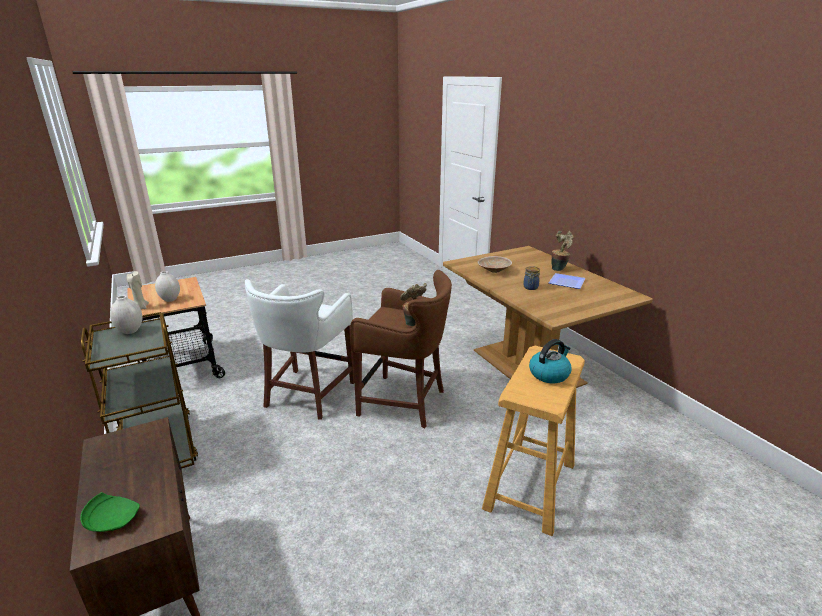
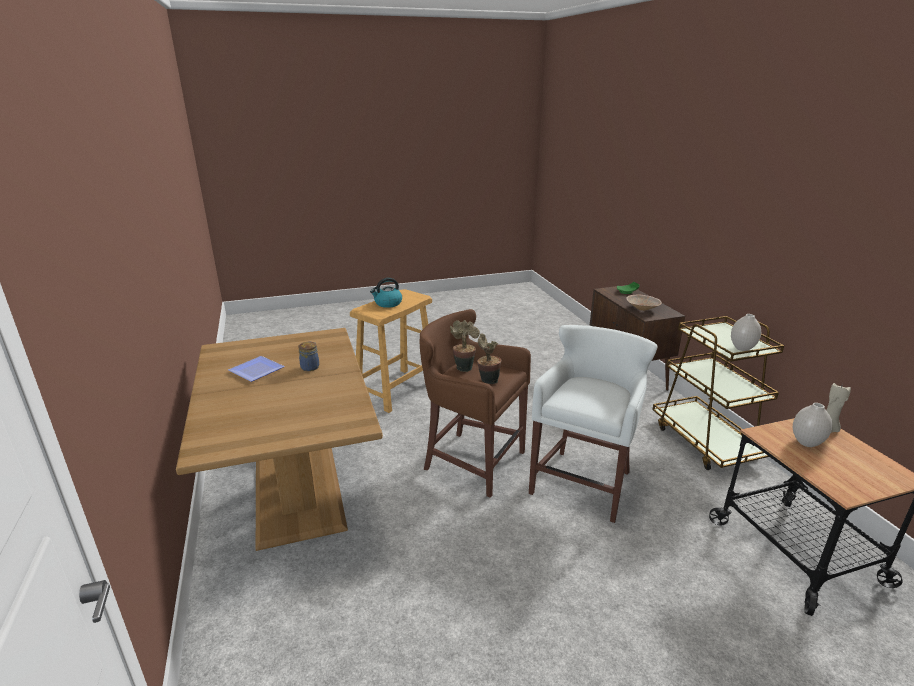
camera: 170 degrees left, 0 degrees up
beige bowl [478,256,512,273] -> beige bowl moved to [626,295,662,311]
potted plant [551,231,574,271] -> potted plant moved to [477,333,501,384]

